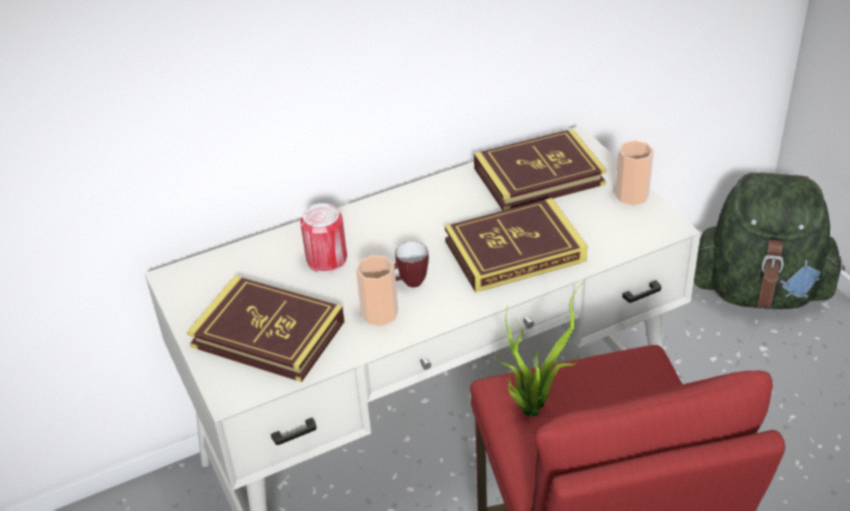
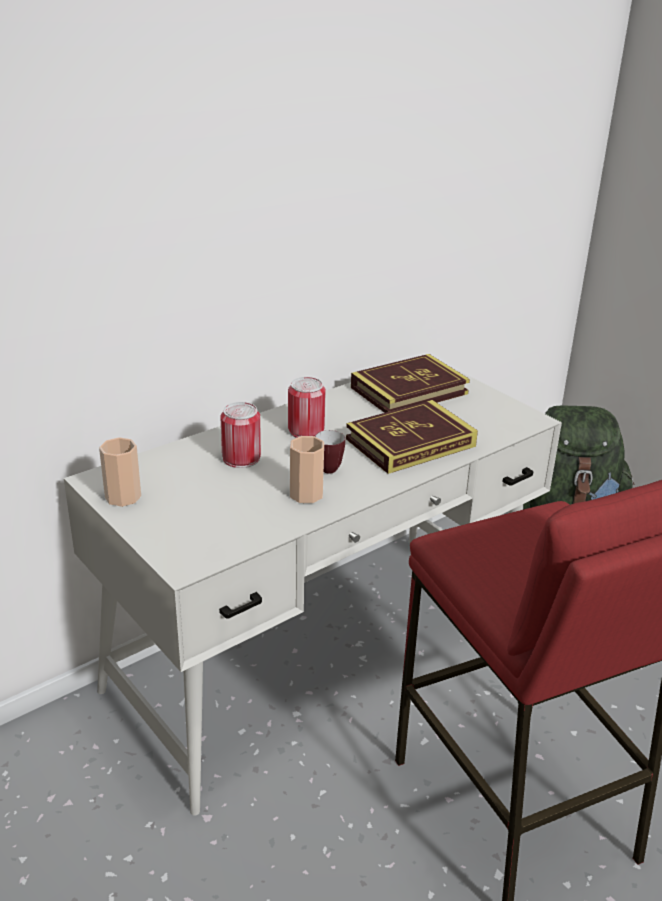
camera: 15 degrees left, 10 degrees down
book [187,276,345,382] -> none
potted plant [497,281,584,417] -> none
cup [615,140,654,205] -> cup moved to [99,437,141,507]
none -> can [288,377,326,438]

